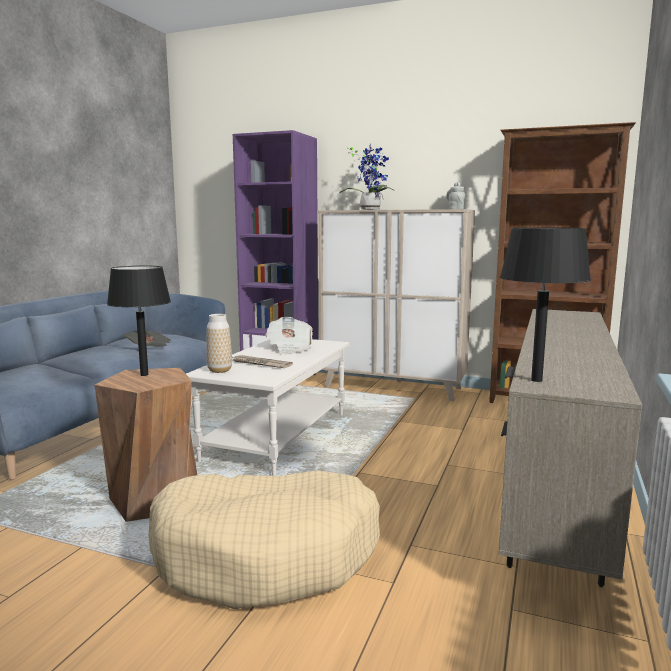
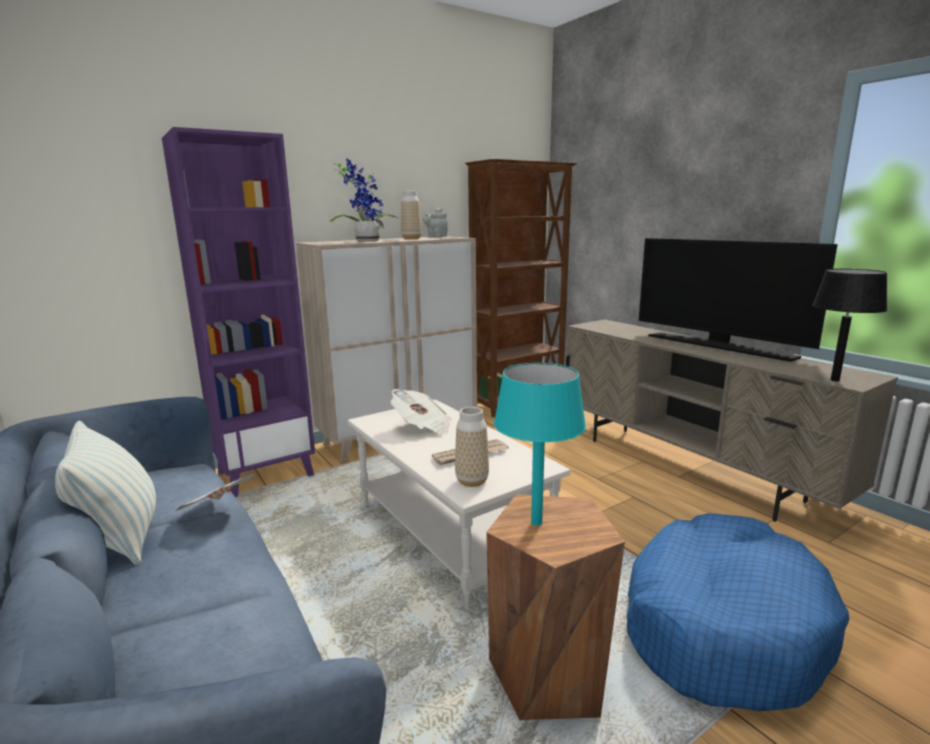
camera: 55 degrees left, 5 degrees up
black table lamp [107,266,171,376] -> turquoise table lamp [494,363,586,526]
beige dog bed [149,470,380,609] -> blue dog bed [627,513,849,711]
none -> pillow [55,421,156,565]
none -> vase [401,191,421,239]
none -> television [639,238,838,362]

